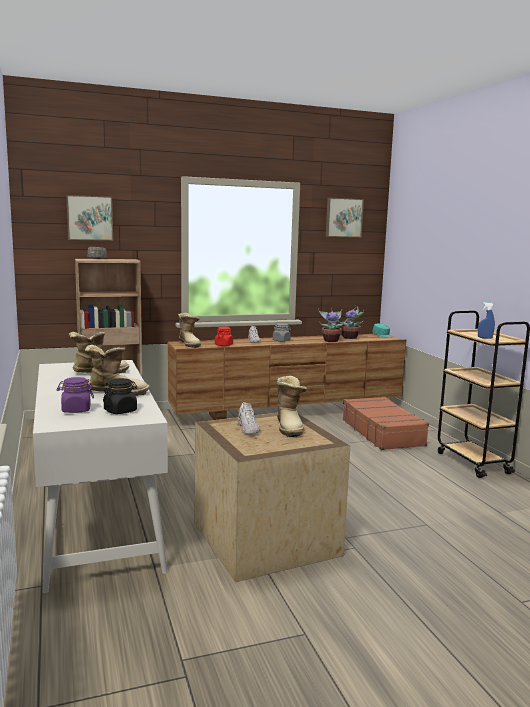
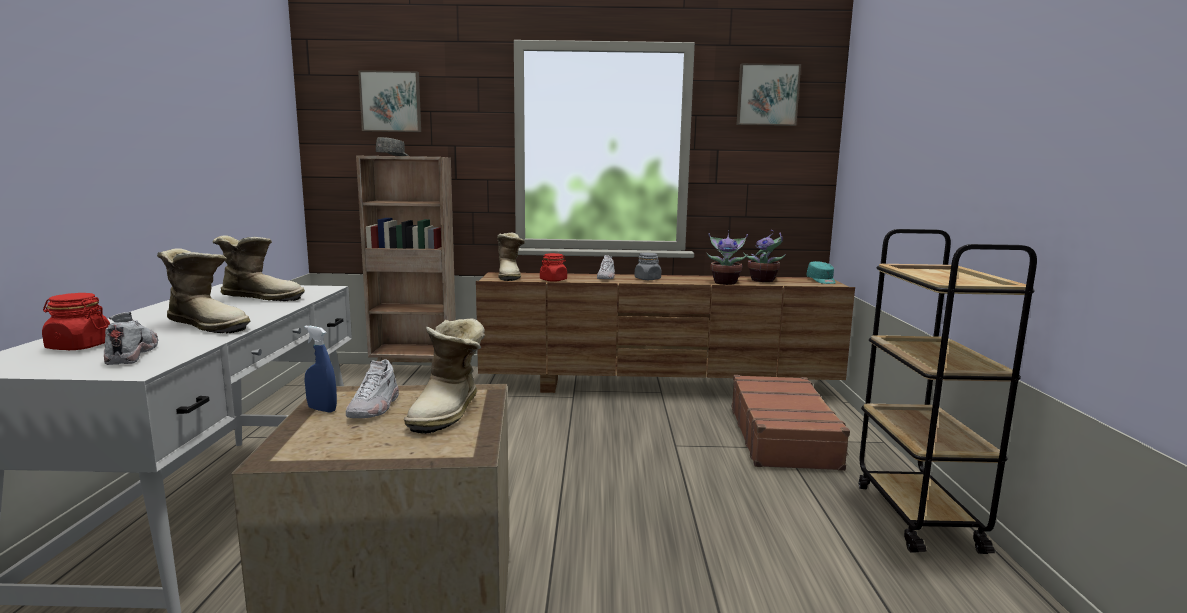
camera: 20 degrees right, 0 degrees up
purple jar [57,377,94,413] -> red jar [42,293,110,350]
black jar [103,378,137,414] -> white shoe [104,312,158,365]
blue spray bottle [478,302,495,339] -> blue spray bottle moved to [304,326,337,413]

